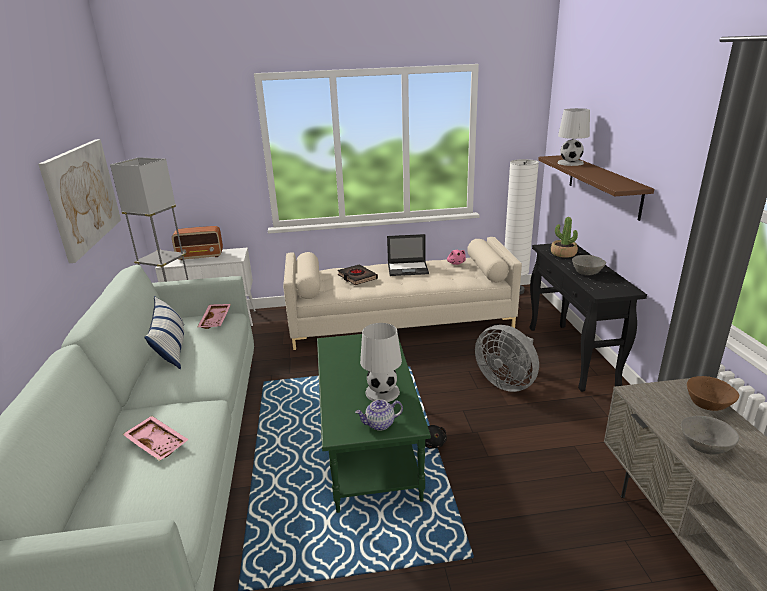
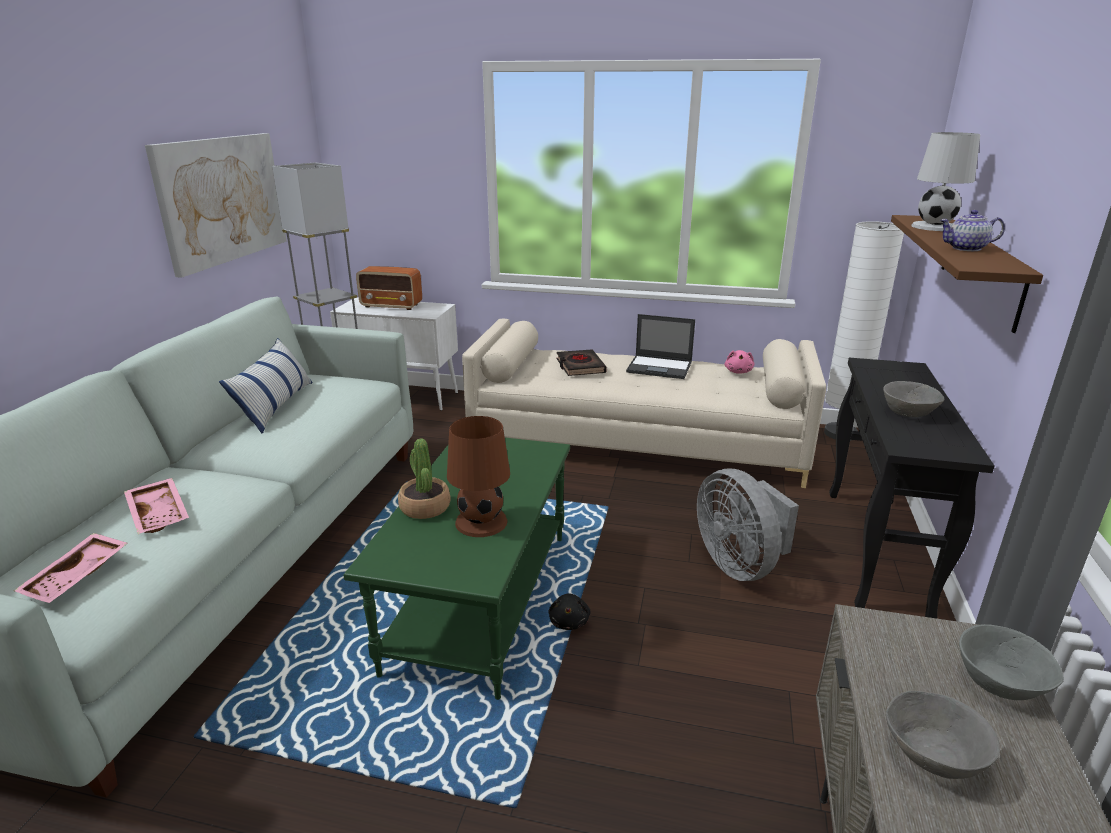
camera: 20 degrees right, 0 degrees up
pink tray [198,304,231,329] -> pink tray moved to [14,533,128,603]
teapot [355,399,403,431] -> teapot moved to [939,210,1005,251]
white table lamp [360,323,402,402] -> brown table lamp [447,416,510,537]
potted plant [551,217,578,258] -> potted plant moved to [398,438,451,519]
brown bowl [687,376,739,411] -> grey bowl [959,624,1064,700]

